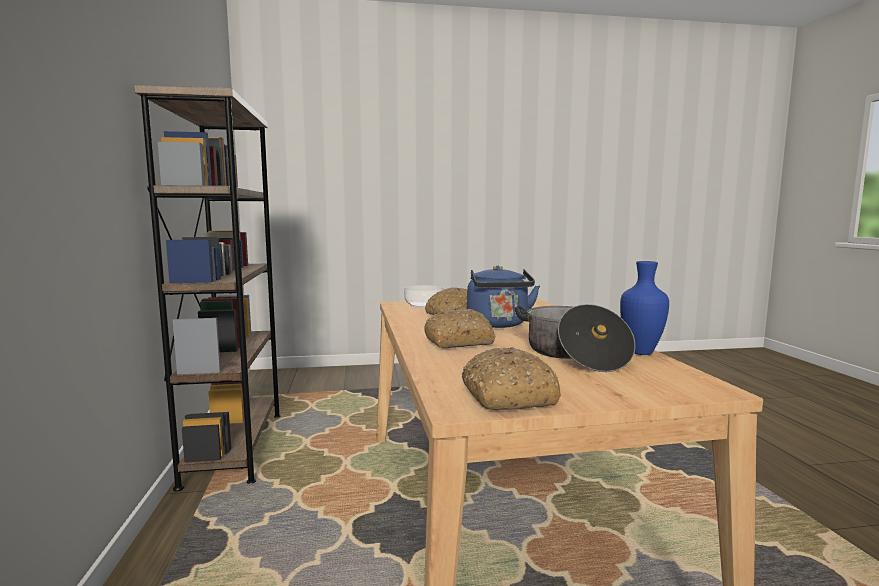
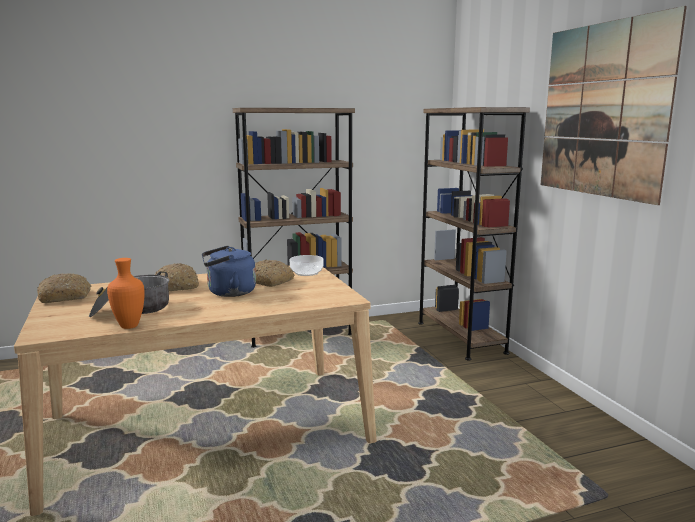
camera: 80 degrees right, 5 degrees up
blue vase [620,261,669,355] -> orange vase [107,258,145,329]
none -> brown bookcase [418,107,530,360]
none -> picture [541,6,687,205]

